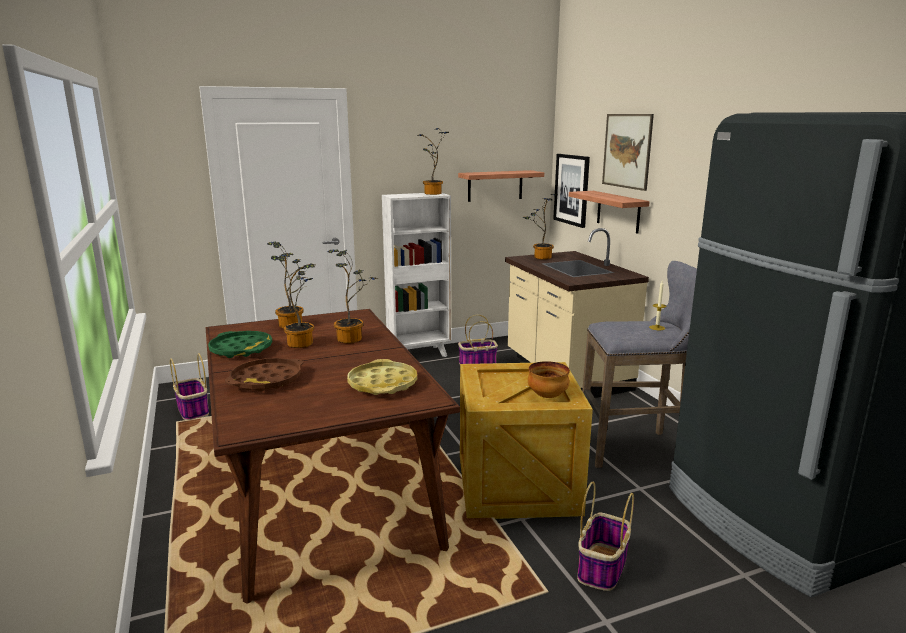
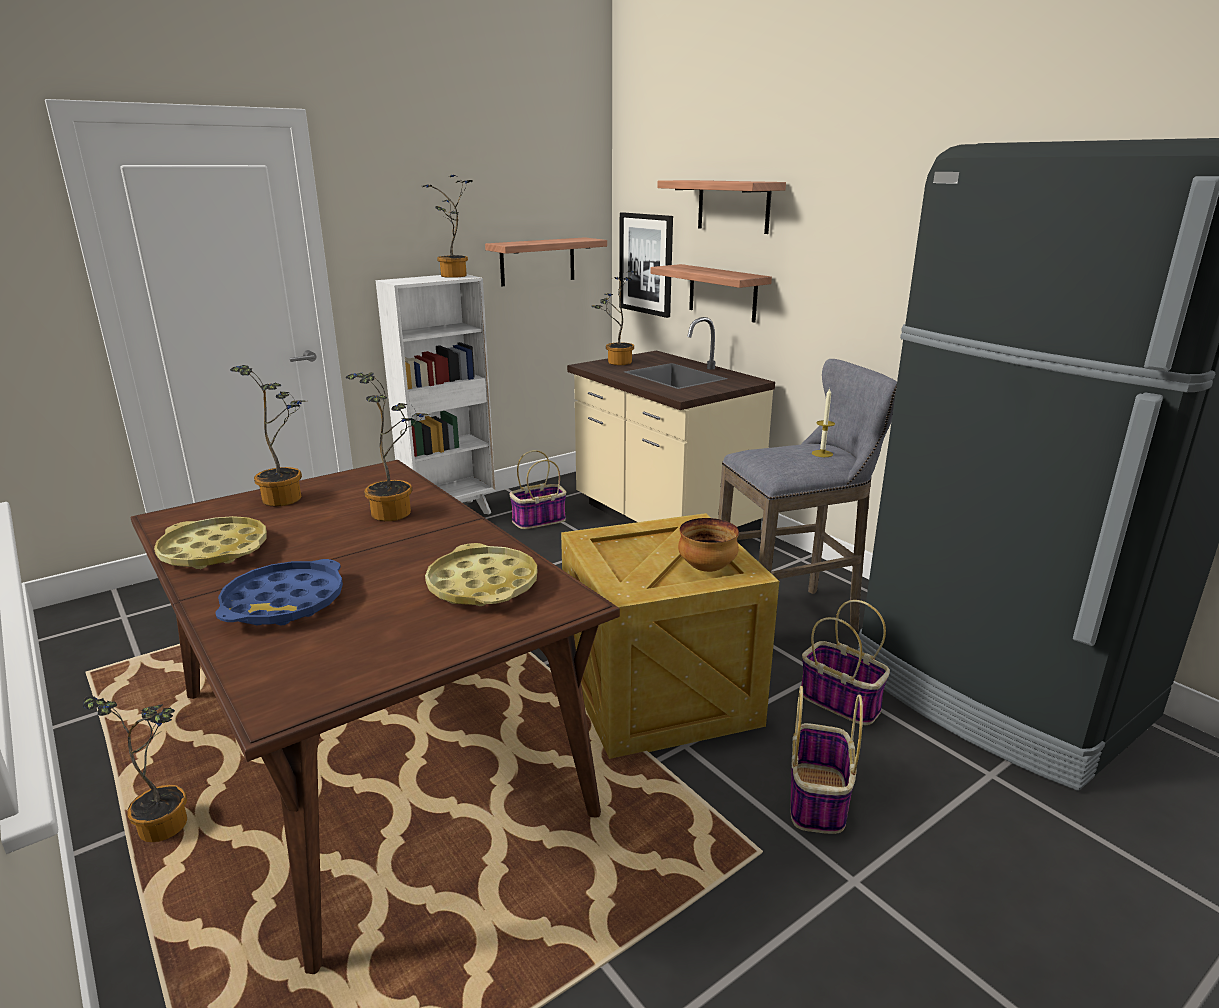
camera: 15 degrees left, 5 degrees up
basket [170,353,209,420] -> basket moved to [801,600,890,725]
green tray [208,331,272,358] -> yellow tray [154,516,267,569]
brown tray [225,358,303,392] -> blue tray [215,559,343,626]
potted plant [271,254,315,348] -> potted plant moved to [83,696,187,842]
picture [602,114,654,191] -> shelf [657,180,786,234]

